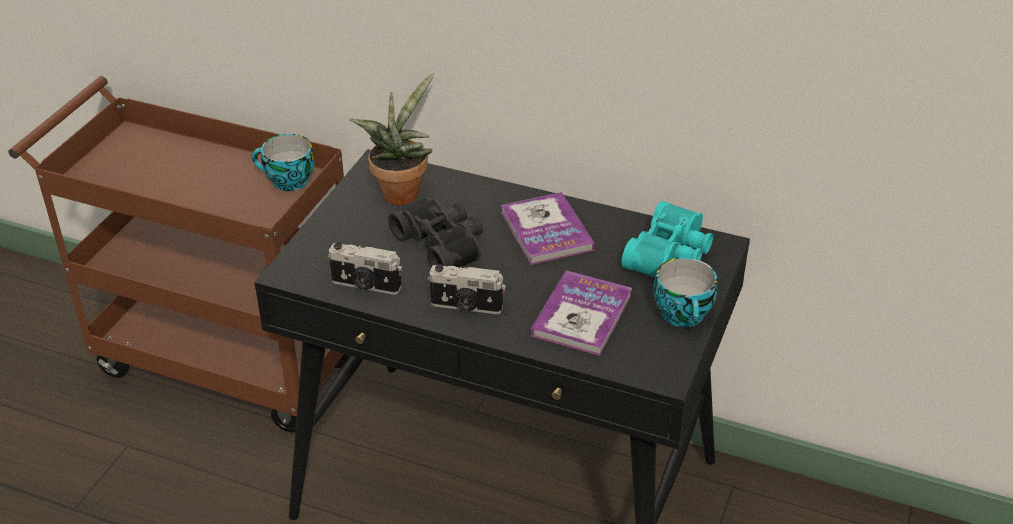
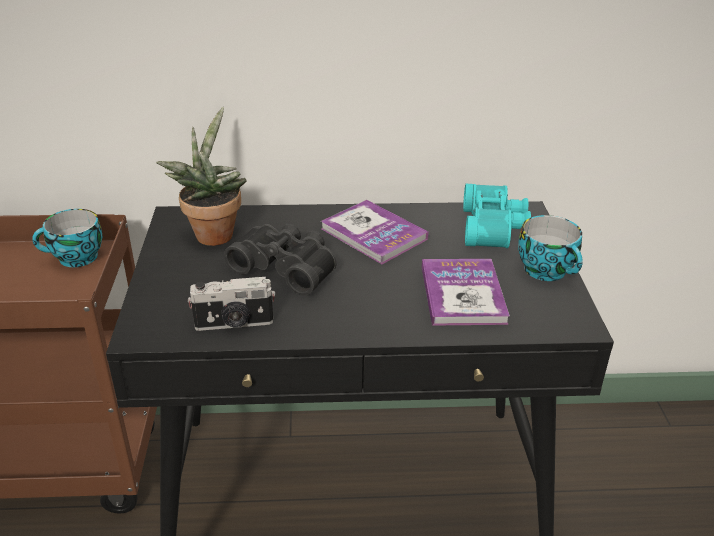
camera: 25 degrees left, 5 degrees down
camera [428,264,506,314] -> none

